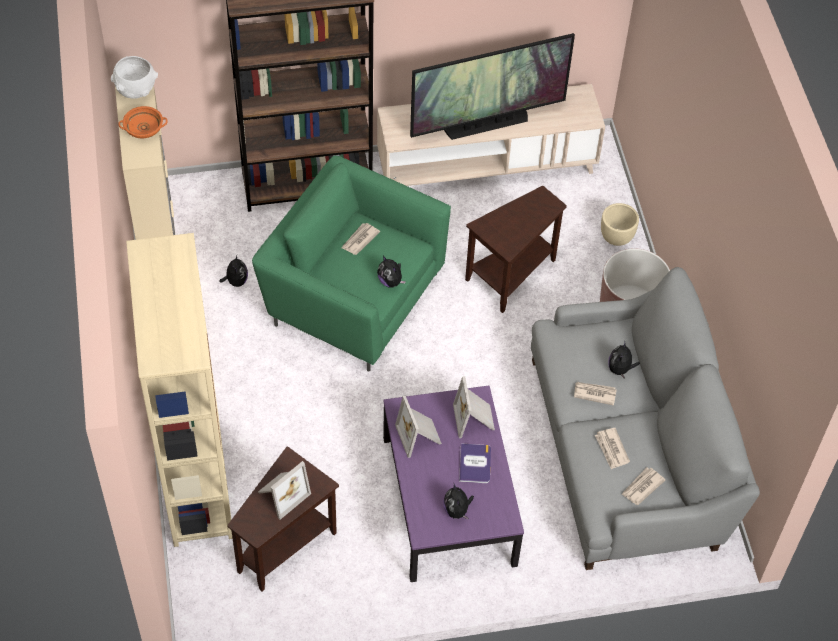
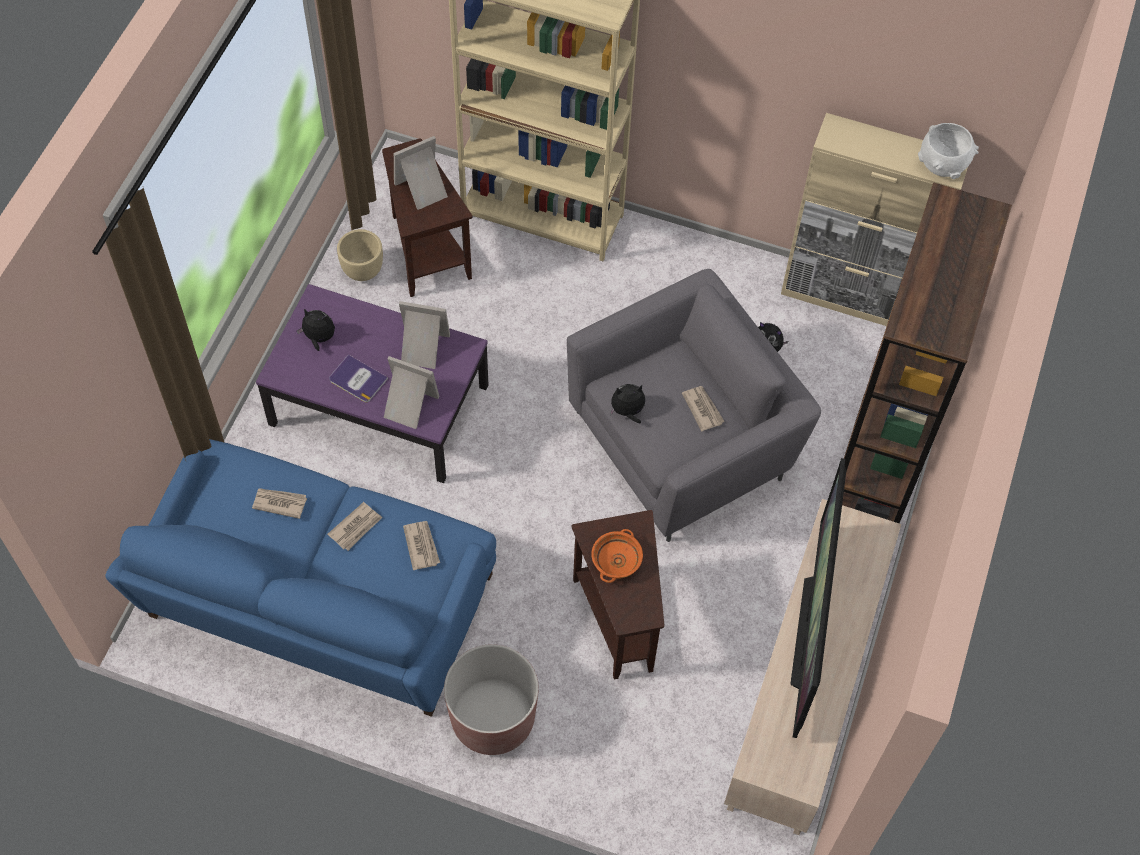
camera: 120 degrees right, 5 degrees up
orange bowl [118,106,168,138] -> orange bowl moved to [591,529,643,583]
green armchair [252,156,451,372] -> grey armchair [567,269,821,542]
picture frame [258,461,311,520] -> picture frame turned 75 degrees clockwise [394,136,448,210]
grey sofa [531,267,760,570] -> blue sofa [105,439,496,717]
beige planter [601,203,639,246] -> beige planter moved to [337,229,383,281]
plush toy [608,341,640,379] -> none
newspaper [621,468,665,505] -> newspaper moved to [403,521,440,570]

